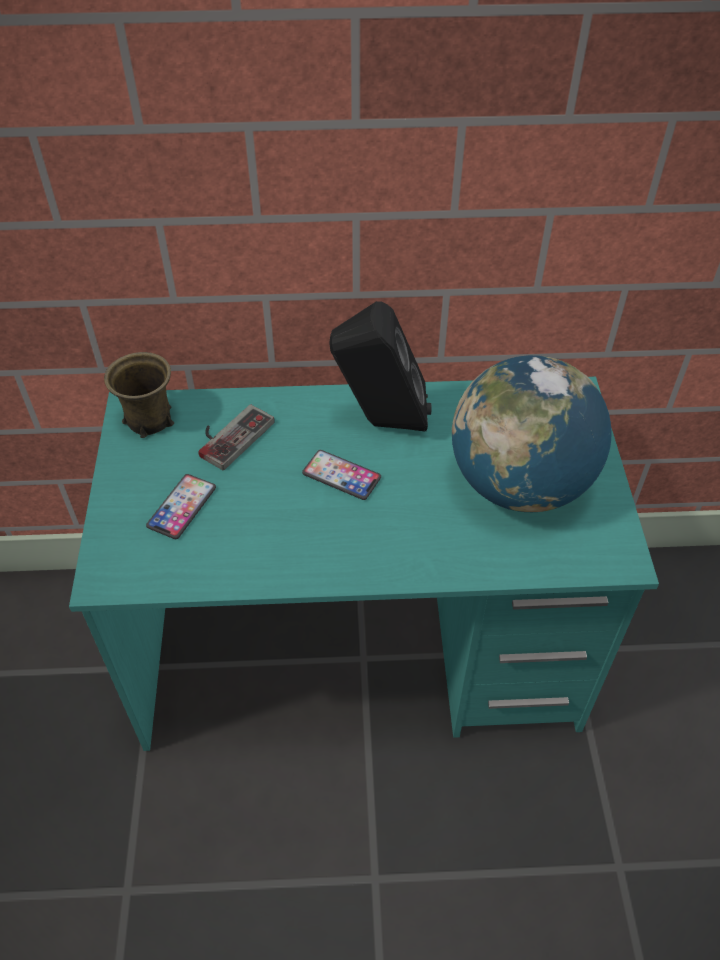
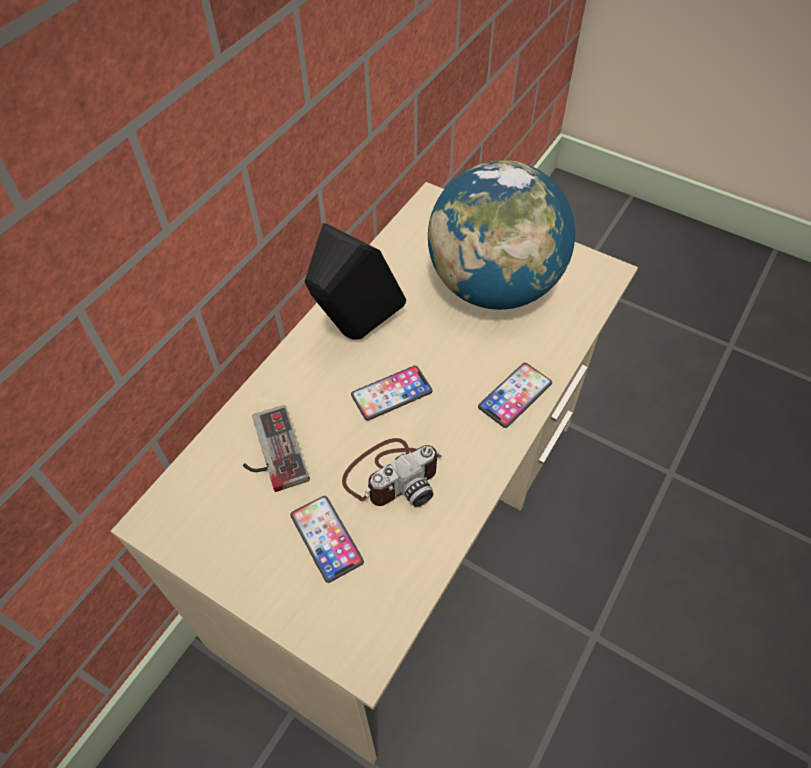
camera: 55 degrees left, 5 degrees up
turquoise desk [69,377,659,751] -> beige desk [110,182,638,765]
brown mug [104,352,174,438] -> none
none -> camera [342,438,442,507]
none -> phone [478,363,552,428]

